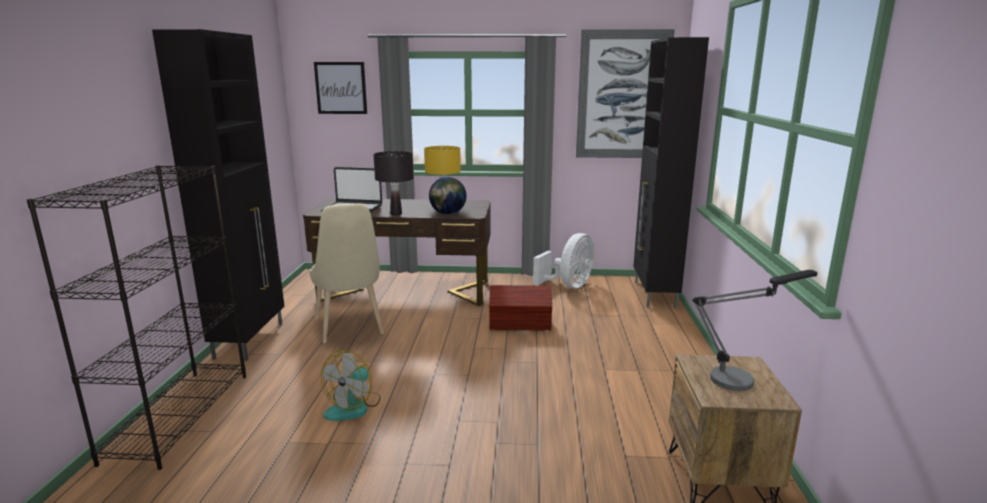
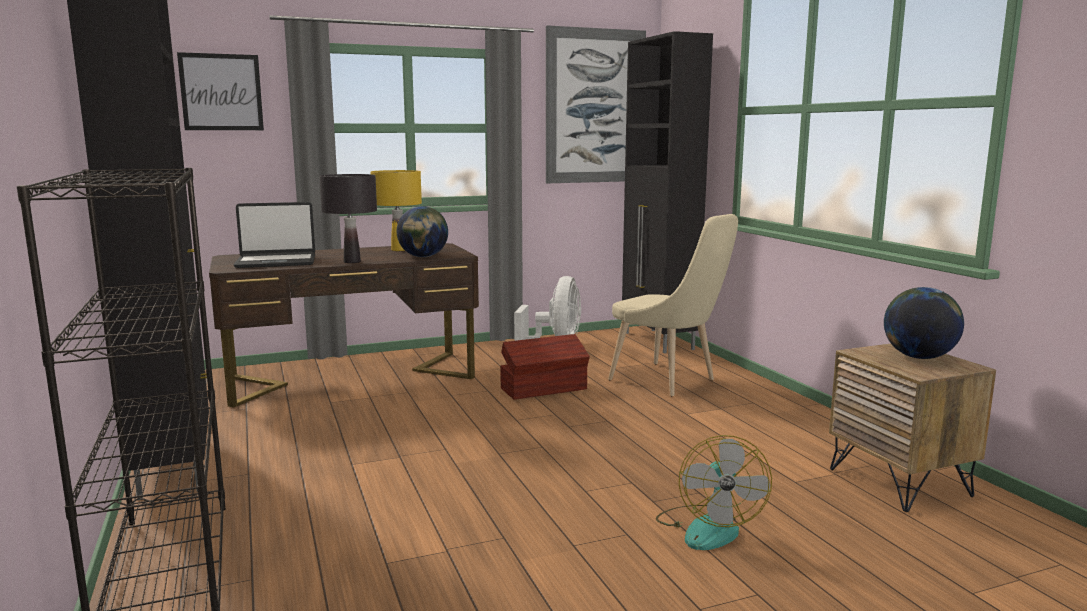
camera: 25 degrees left, 5 degrees down
beige chair [309,203,384,343] -> beige chair moved to [608,214,738,396]
fan [321,350,381,421] -> fan moved to [656,435,772,550]
table lamp [692,270,817,391] -> globe [884,287,964,359]

